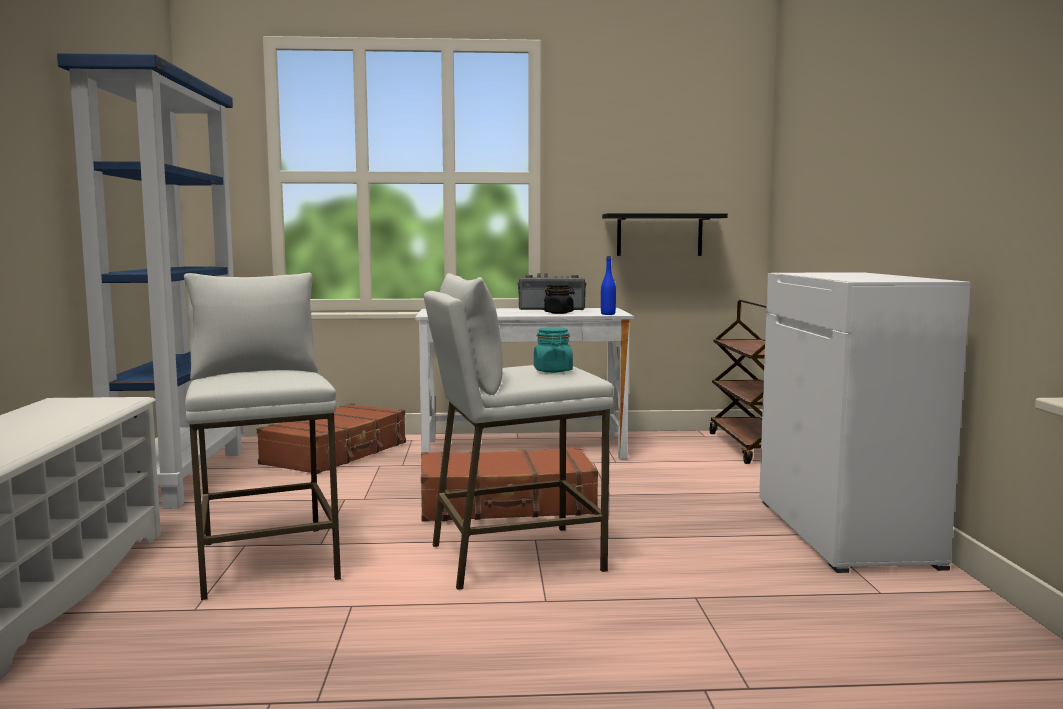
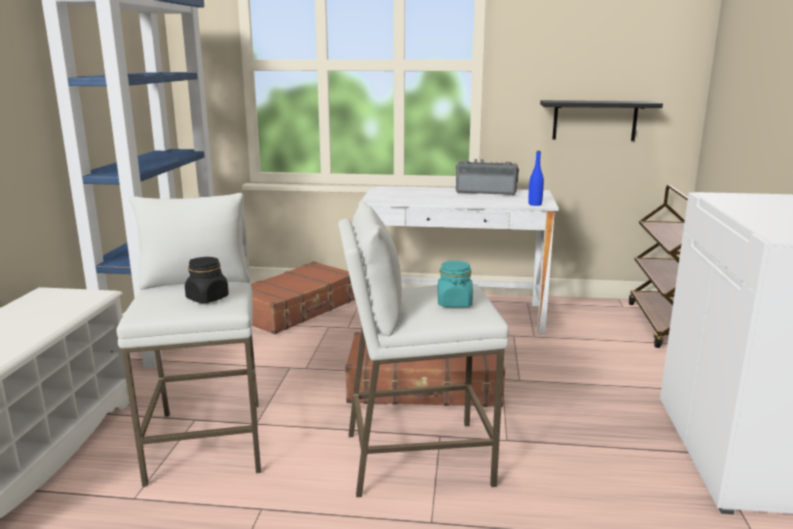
camera: 10 degrees right, 10 degrees up
black jar [544,284,575,314] -> black jar moved to [185,257,229,303]

